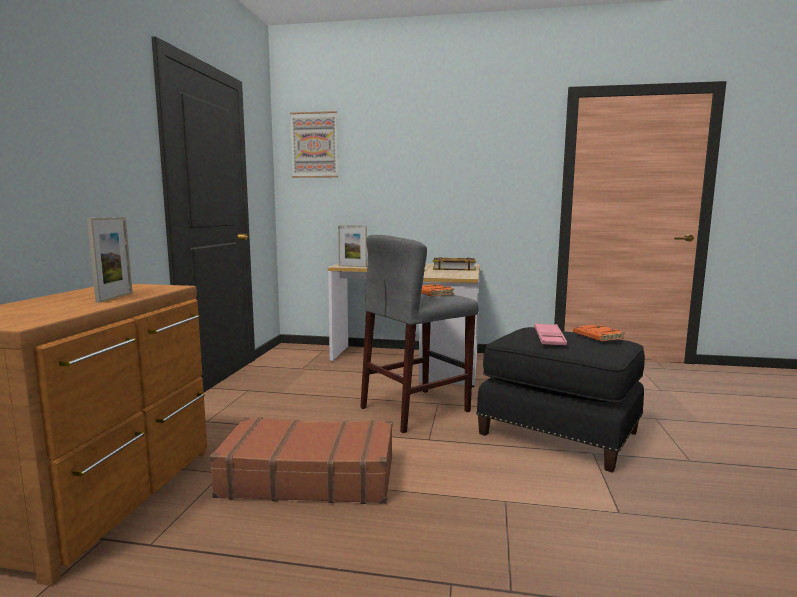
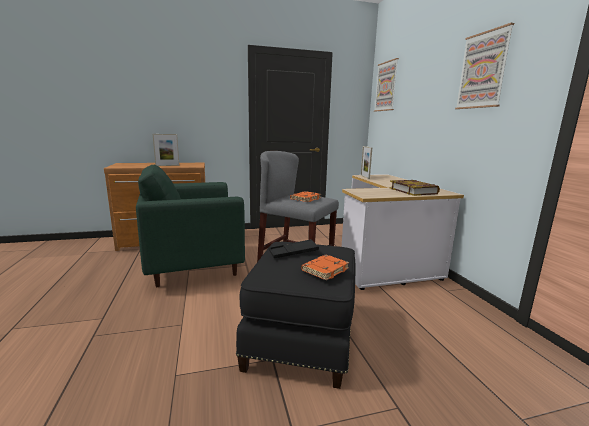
camera: 65 degrees right, 5 degrees up
brown suitcase [210,417,392,504] -> green armchair [136,165,245,287]
pink tray [534,323,567,345] -> black tray [269,239,319,258]
none -> picture [455,23,514,109]

